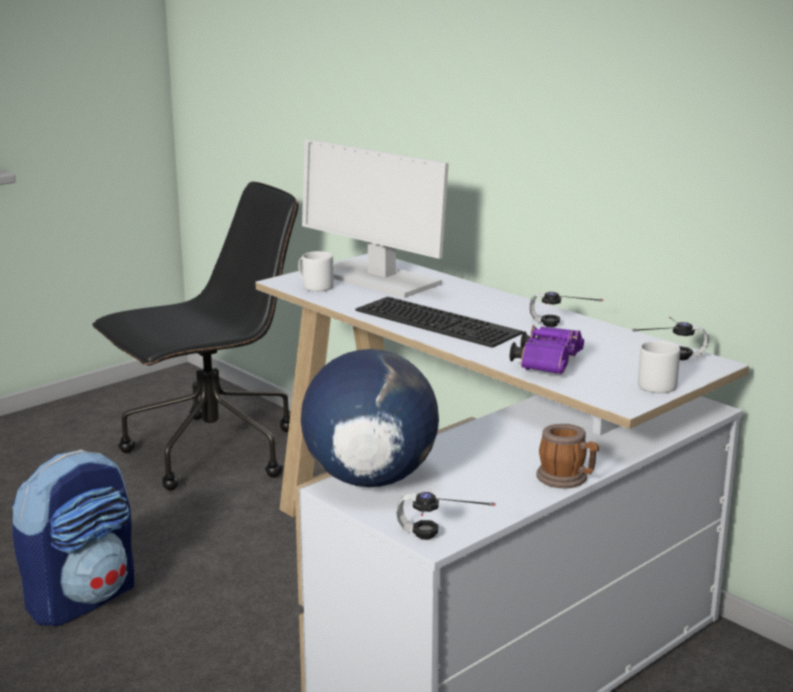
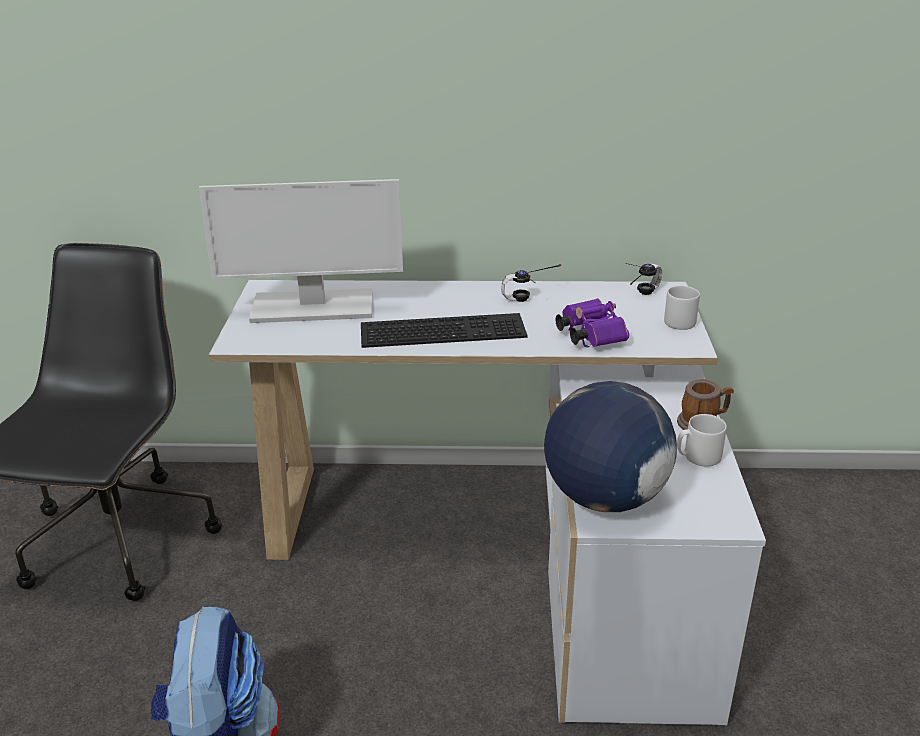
camera: 45 degrees left, 10 degrees up
grey mug [298,251,334,292] -> grey mug moved to [677,414,727,467]
headphones [396,492,496,540] -> none

